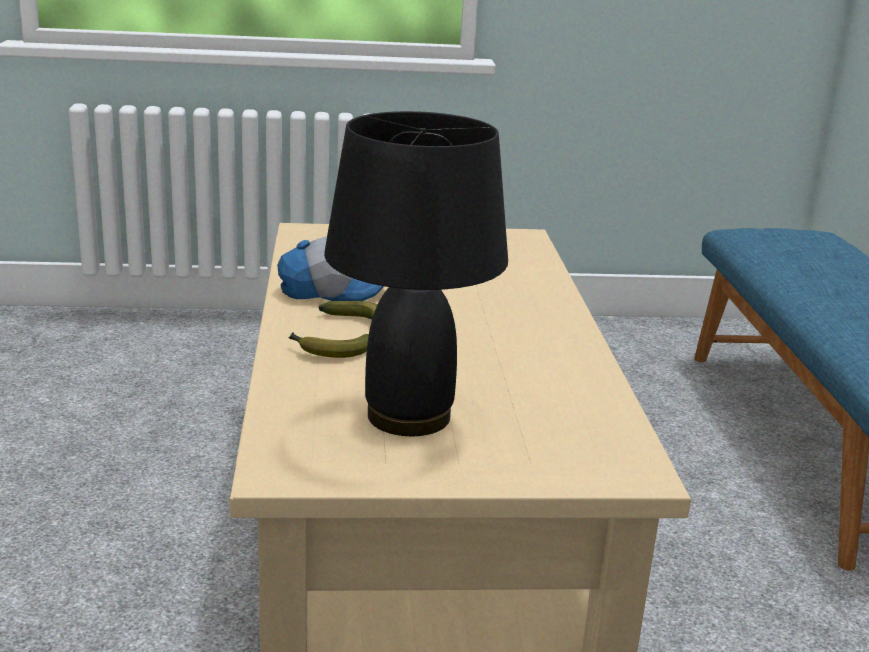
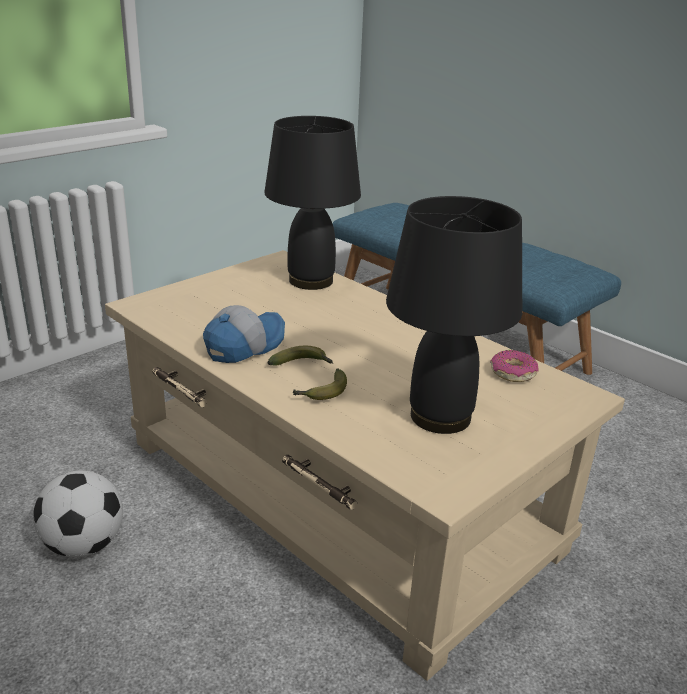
camera: 40 degrees left, 5 degrees up
none -> football [33,470,123,557]
none -> black table lamp [264,116,361,290]
none -> donut [490,350,539,382]

